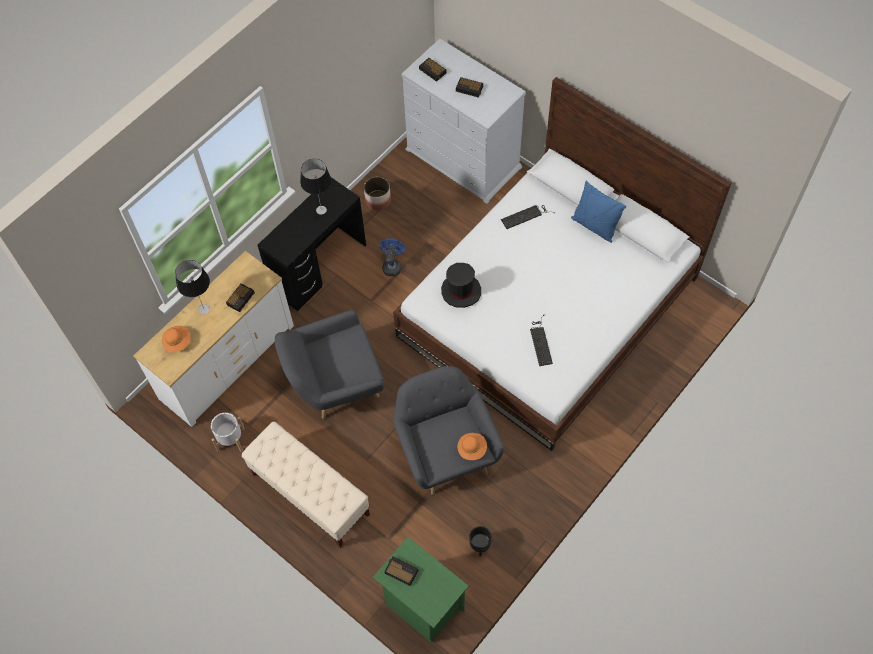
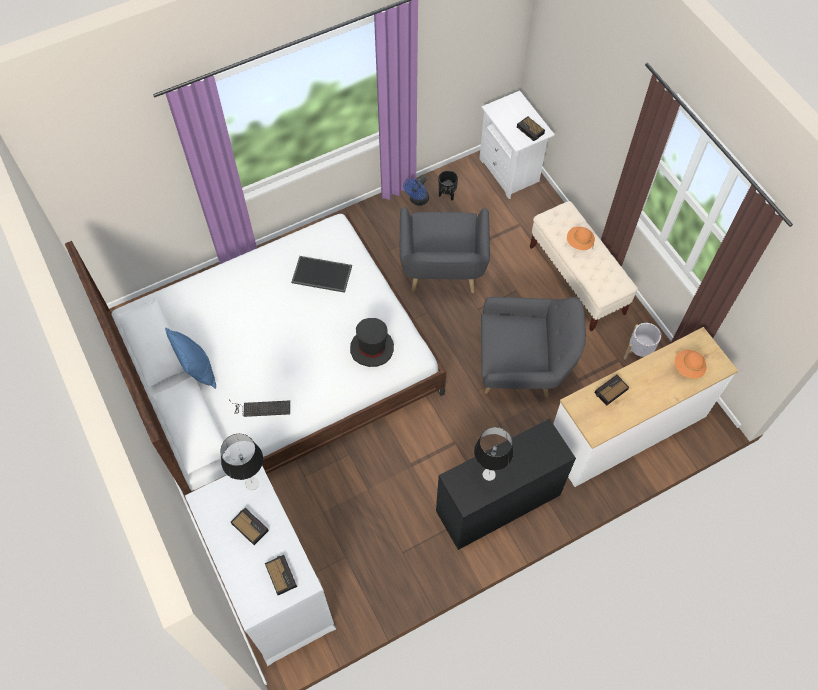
camera: 160 degrees left, 0 degrees up
table lamp [175,260,210,314] -> table lamp moved to [221,434,263,490]
planter [364,177,391,210] -> none
green nightstand [373,537,468,643] -> white nightstand [479,91,555,199]
blue fan [380,238,405,276] -> blue fan moved to [403,175,429,206]
orange hat [457,433,487,460] -> orange hat moved to [567,226,595,250]
keyboard [530,315,553,366] -> tray [291,256,352,293]

